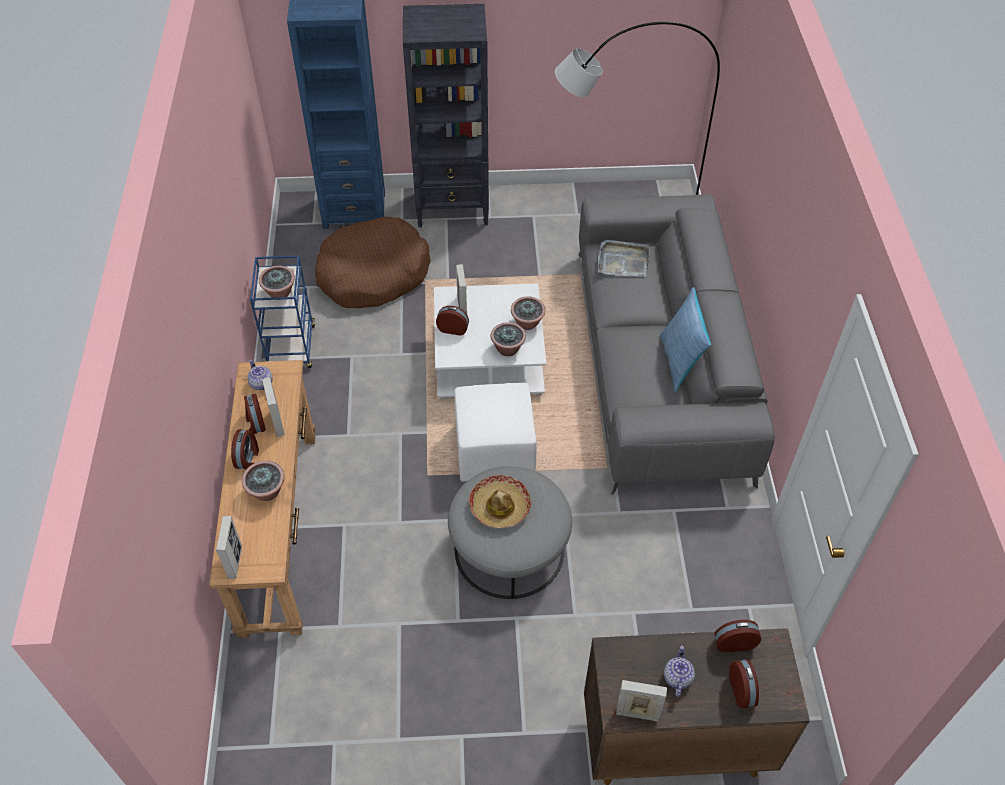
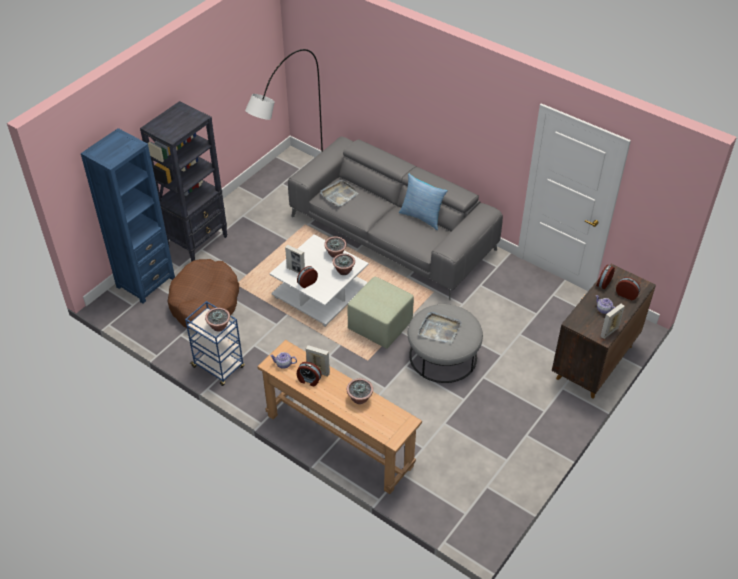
camera: 50 degrees left, 5 degrees down
picture frame [216,516,242,579] -> none
alarm clock [231,429,259,469] -> none
white ottoman [454,383,537,482] -> green ottoman [347,277,414,349]
hat [469,475,531,528] -> grey tray [418,311,461,344]

